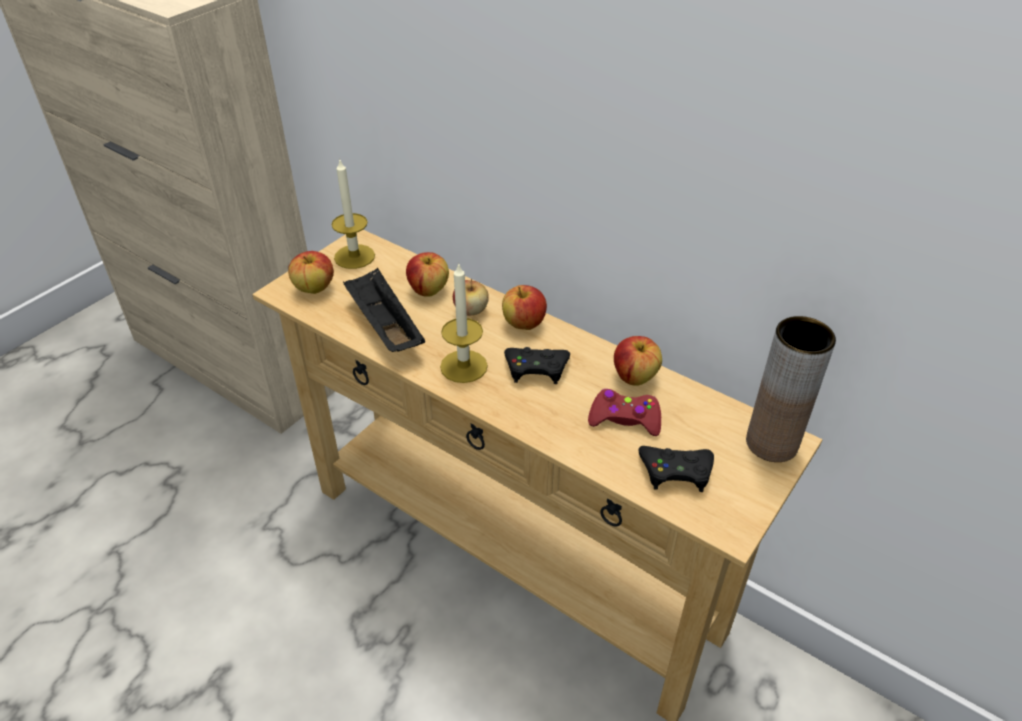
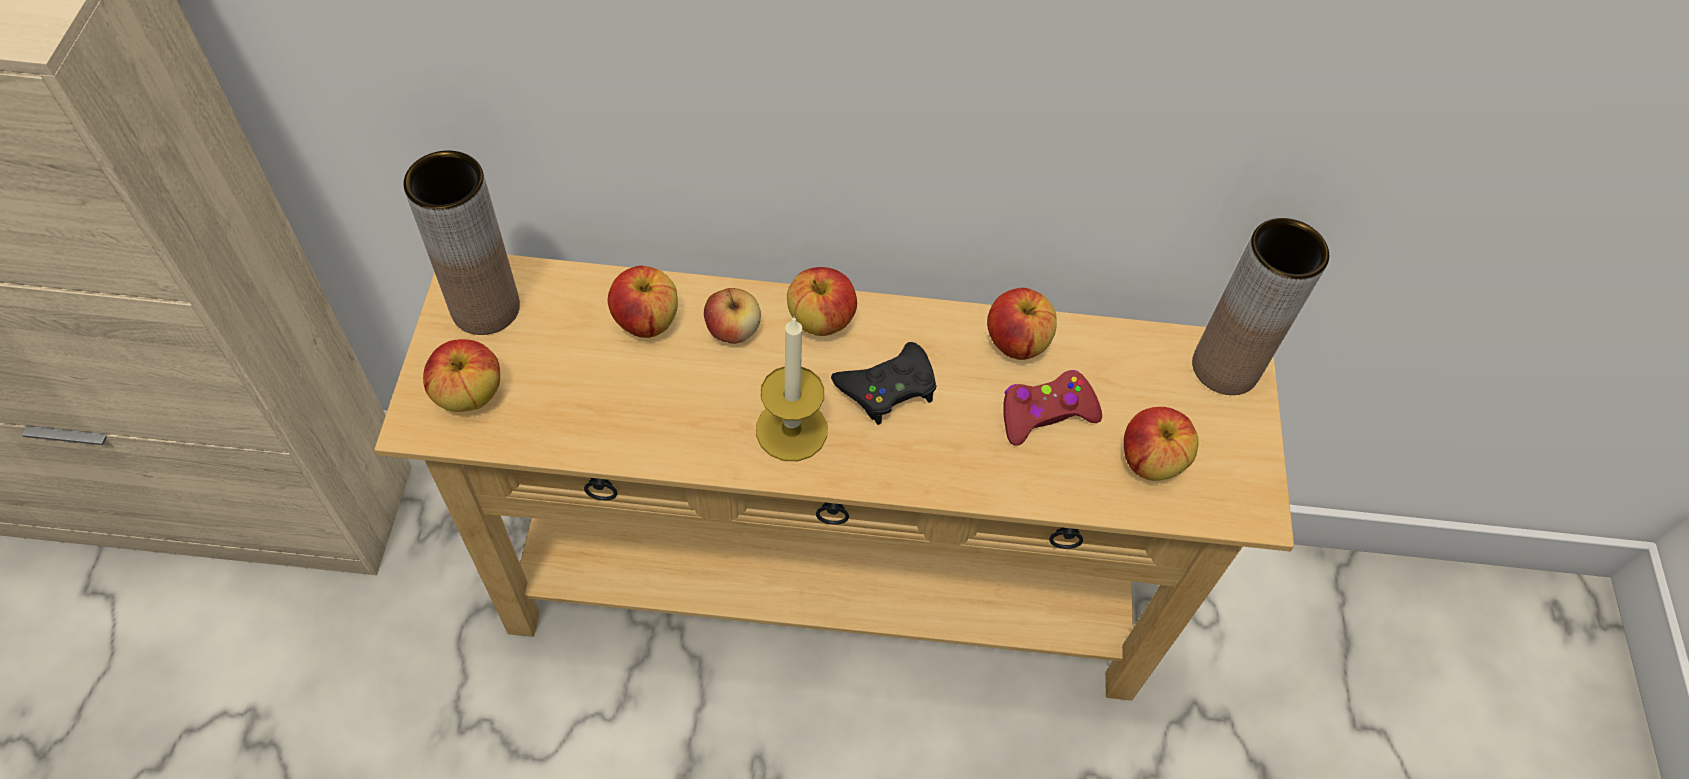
camera: 35 degrees left, 15 degrees up
candle [331,158,375,269] -> brown vase [403,151,520,335]
black tray [343,267,425,352] -> none
black game controller [639,446,714,492] -> apple [1124,407,1199,481]

